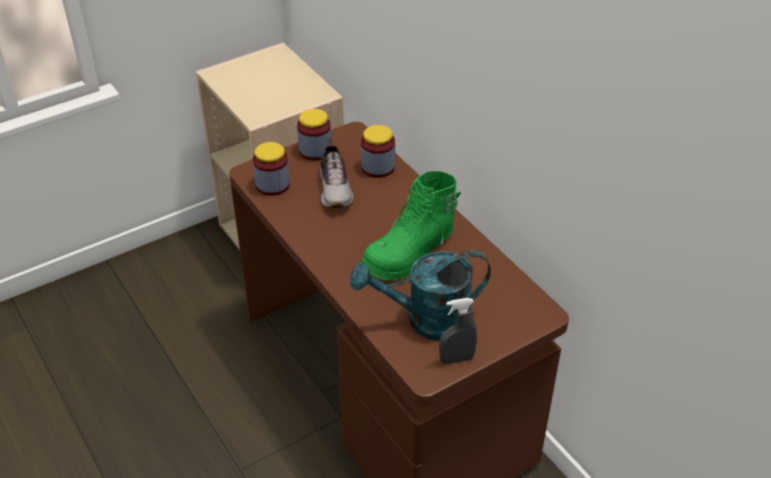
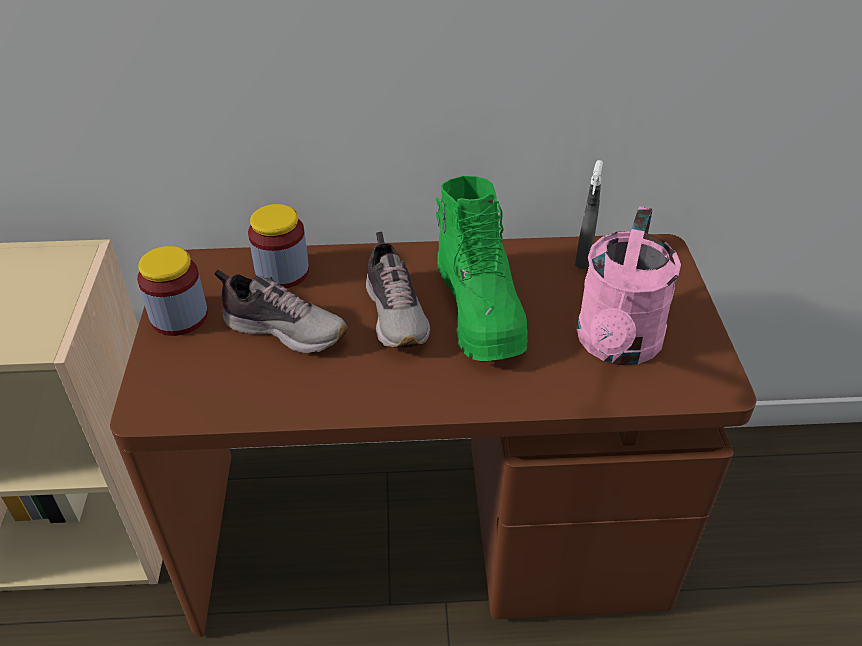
camera: 60 degrees left, 0 degrees up
jar [253,142,290,196] -> none
turquoise watering can [350,251,491,341] -> pink watering can [577,206,681,365]
grey spray bottle [439,298,477,364] -> grey spray bottle moved to [575,160,603,269]
none -> shoe [366,232,430,348]

